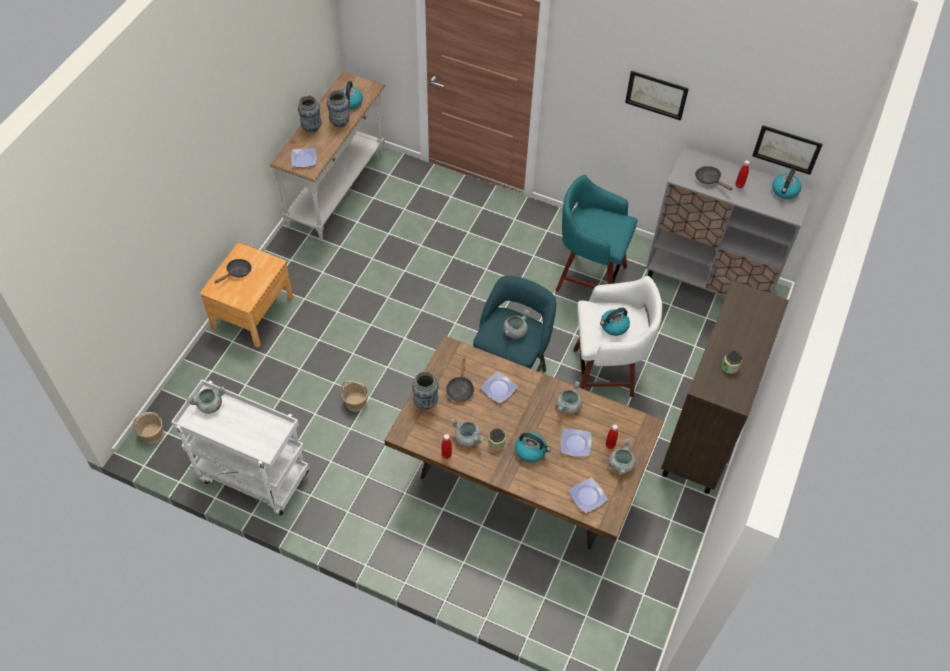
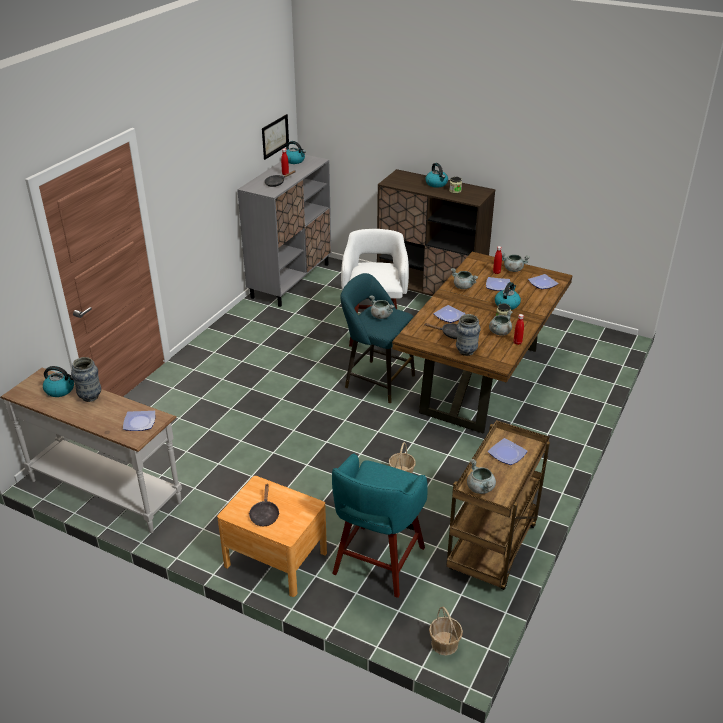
camera: 85 degrees left, 20 degrees down
white cart [171,379,309,516] -> brown cart [446,420,550,590]
black frying pan [214,259,252,283] -> black frying pan turned 135 degrees counterclockwise [249,483,280,526]
vase [298,95,321,133] -> none
turquoise stool [555,175,638,292] -> turquoise stool moved to [332,453,428,598]
kettle [600,308,630,336] -> kettle moved to [425,163,448,188]
picture [625,70,689,121] -> none
none -> plate [488,438,528,465]

